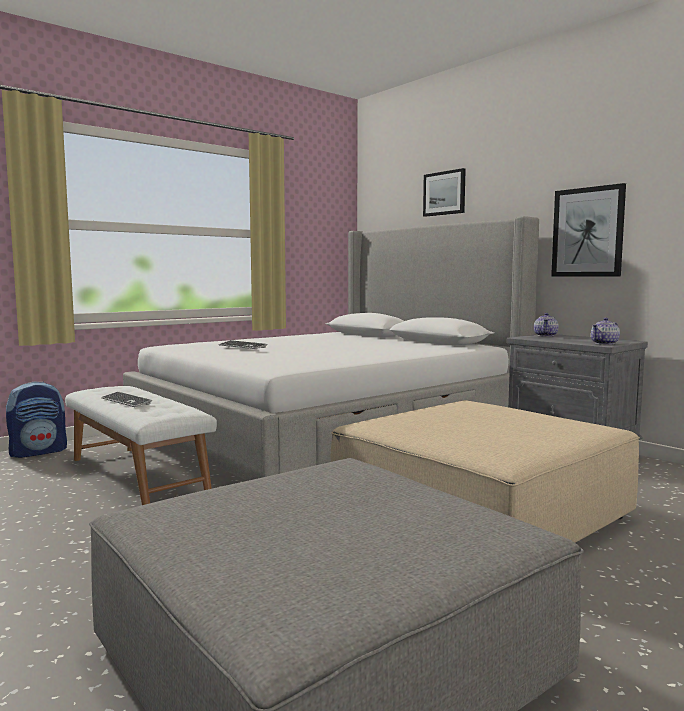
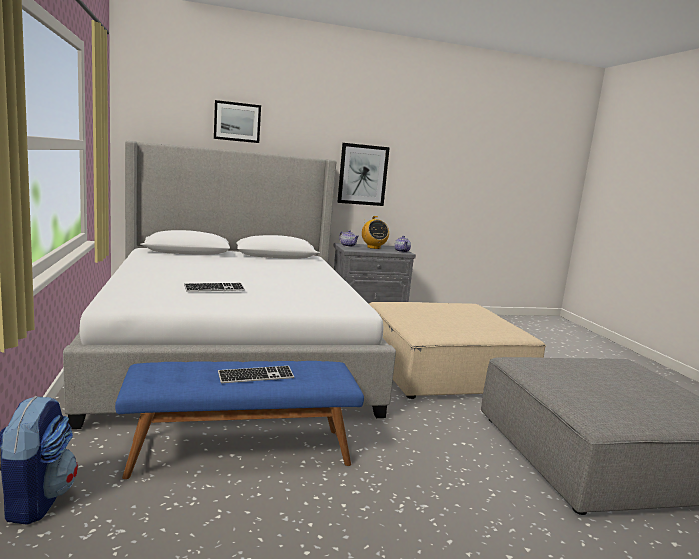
camera: 65 degrees left, 5 degrees up
white bench [65,386,217,505] -> blue bench [115,361,364,479]
none -> radio [362,216,389,249]

